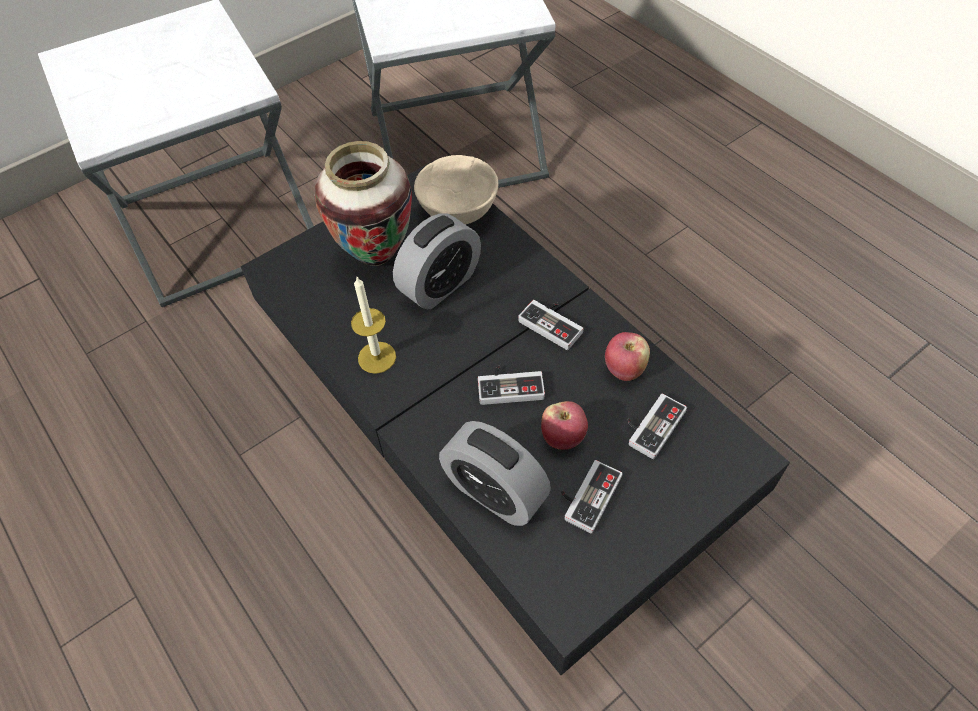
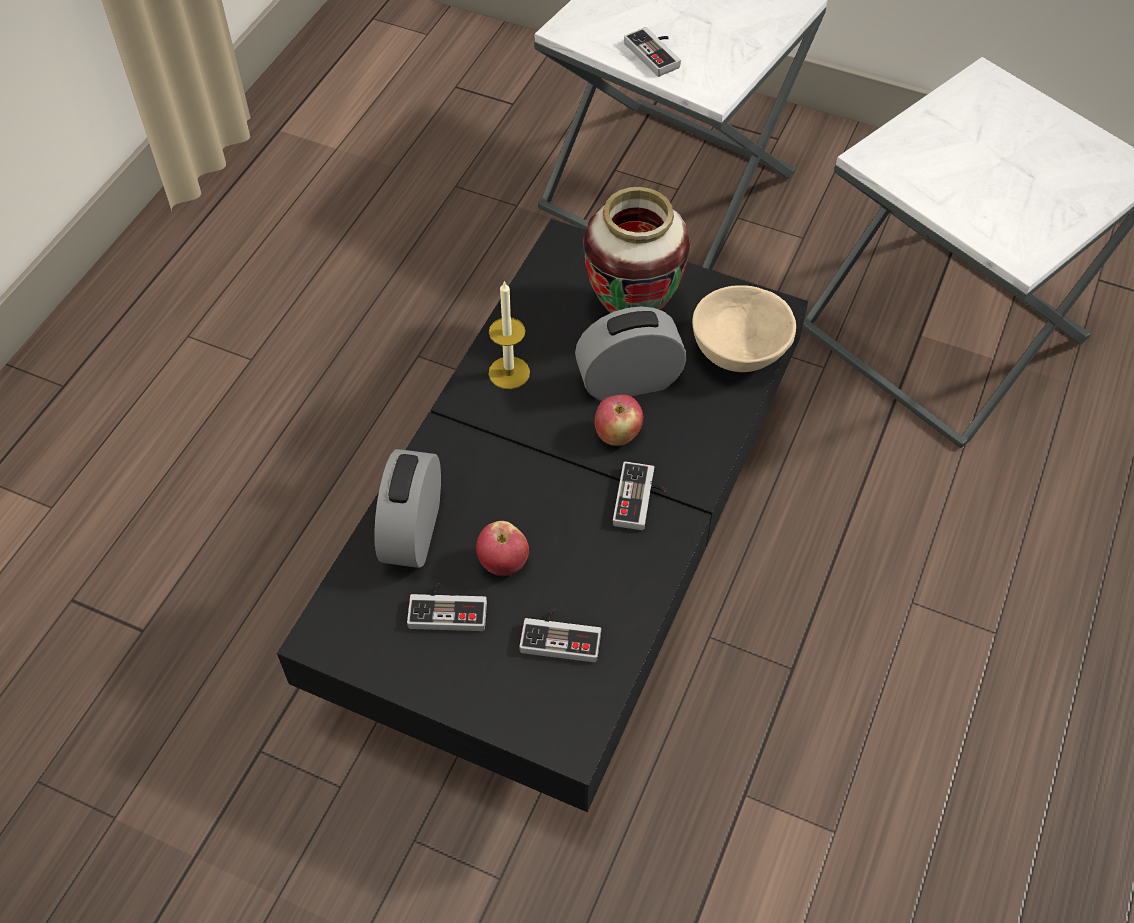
camera: 60 degrees right, 0 degrees up
alarm clock [393,213,481,309] -> alarm clock turned 150 degrees clockwise [575,306,687,401]
game controller [478,365,545,405] -> game controller moved to [624,27,681,77]
apple [605,332,650,381] -> apple moved to [594,395,643,446]

